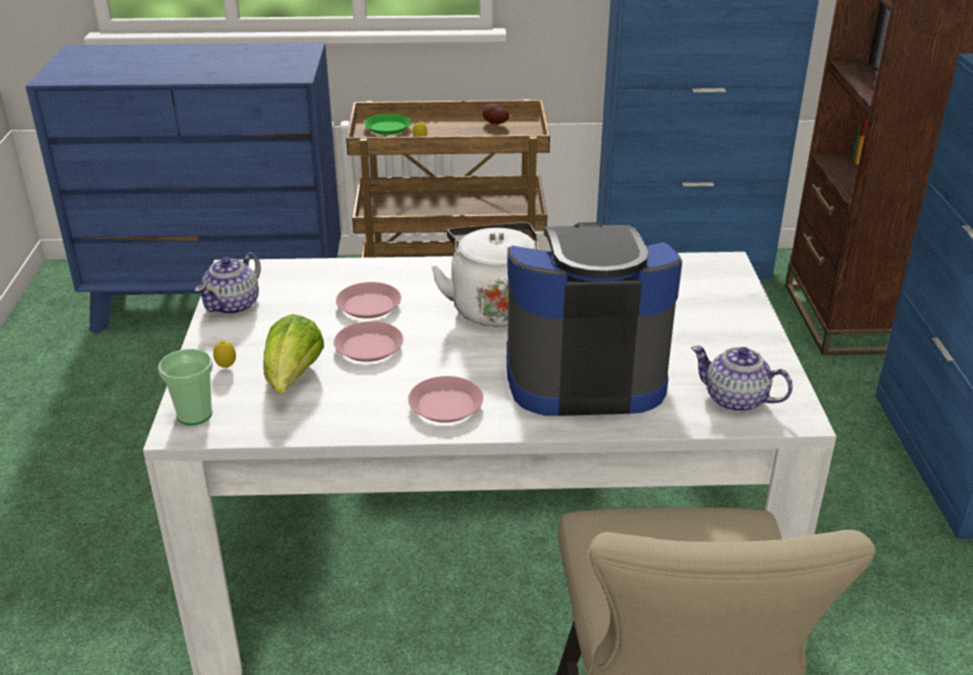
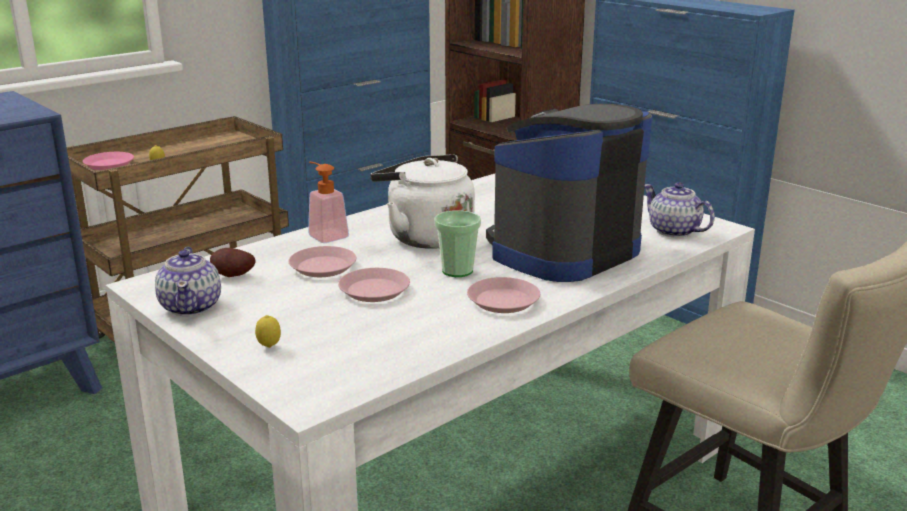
camera: 40 degrees left, 10 degrees down
cup [158,349,213,425] -> cup moved to [434,210,481,277]
lettuce [264,314,324,394] -> none
green plate [364,114,411,135] -> pink plate [83,152,134,170]
potato [483,103,509,124] -> potato moved to [210,248,256,277]
teapot [691,346,793,412] -> teapot turned 60 degrees clockwise [645,182,715,238]
none -> soap dispenser [308,161,349,243]

